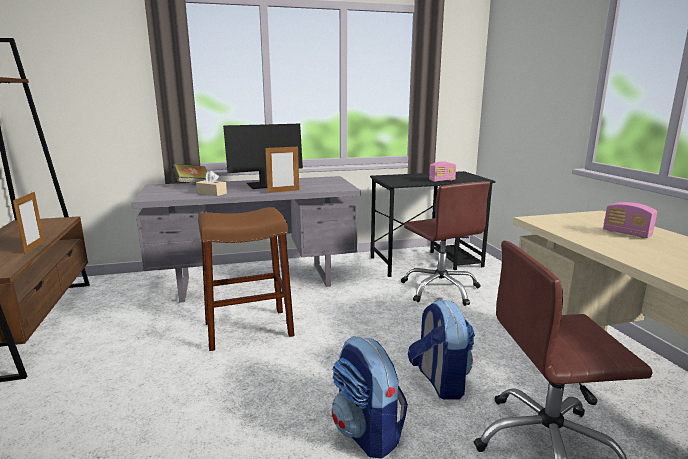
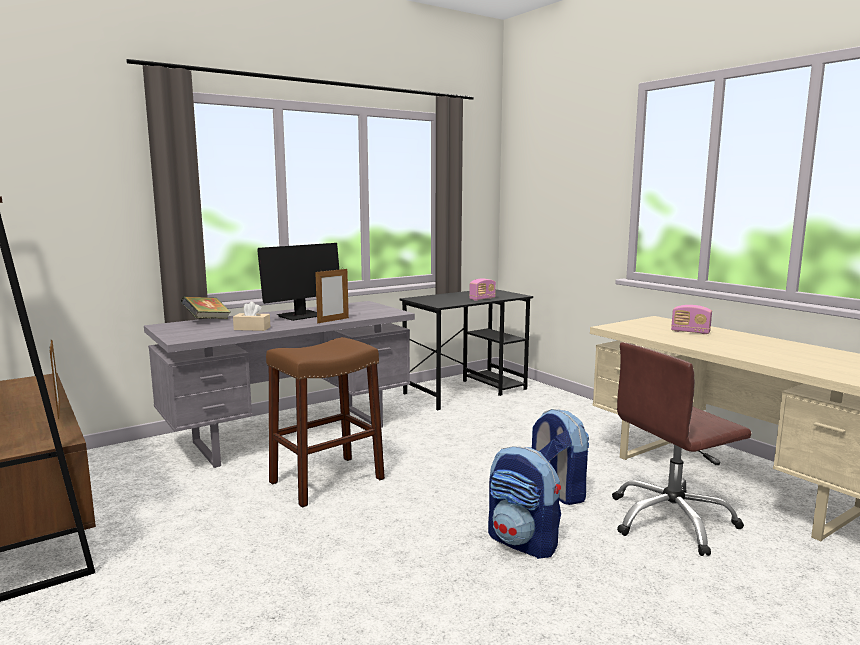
camera: 20 degrees left, 5 degrees down
brown office chair [401,181,490,306] -> none

